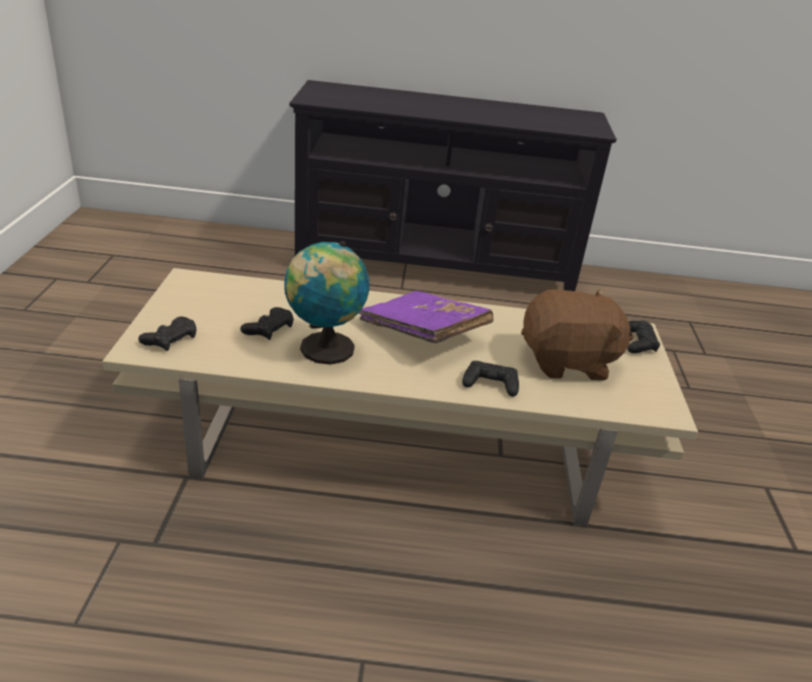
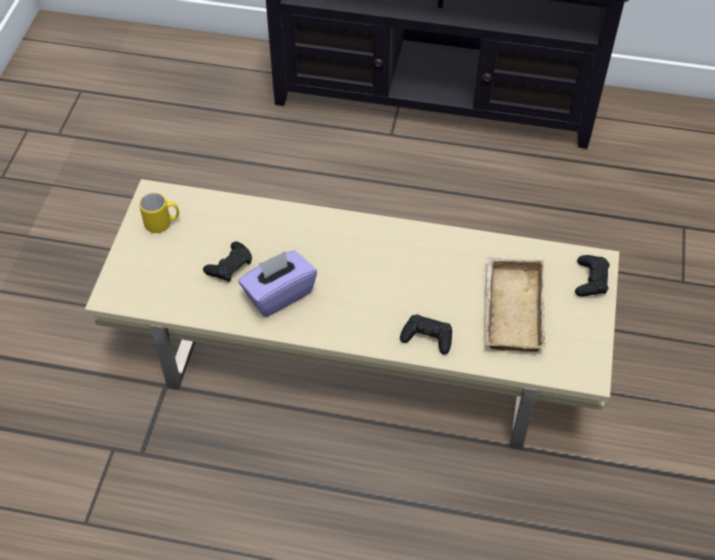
camera: 10 degrees right, 20 degrees up
black game controller [138,317,197,351] -> none
globe [284,241,369,365] -> purple tissue box [238,250,317,317]
purple book [359,291,493,344] -> none
brown plush toy [521,289,634,381] -> beige tray [485,257,546,352]
none -> yellow mug [139,193,179,233]

